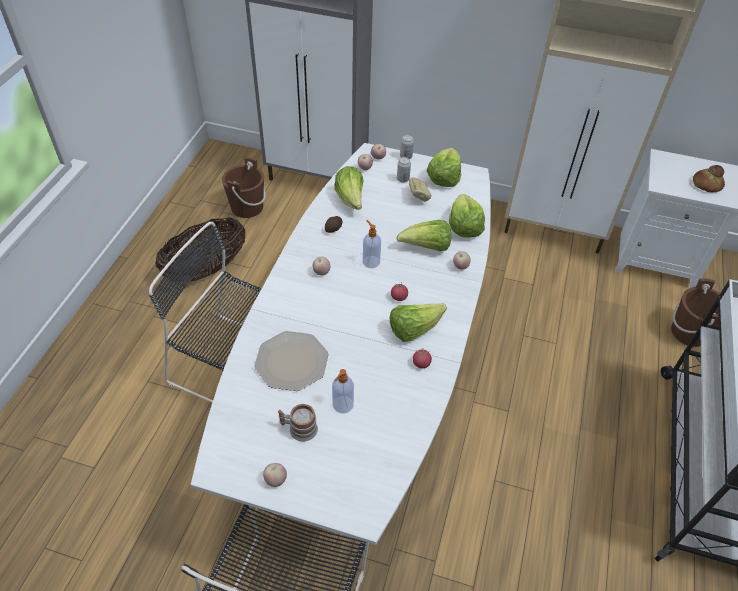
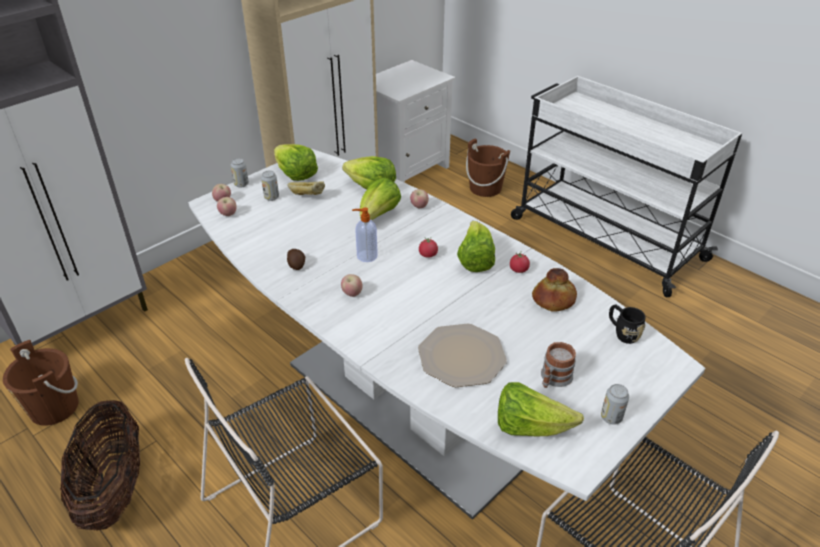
camera: 60 degrees left, 10 degrees down
apple [263,463,287,487] -> can [601,384,629,425]
soap dispenser [332,369,354,414] -> none
lettuce [334,166,364,210] -> lettuce moved to [498,382,584,436]
bread [693,165,725,192] -> bread moved to [532,268,577,312]
none -> black mug [609,305,646,344]

